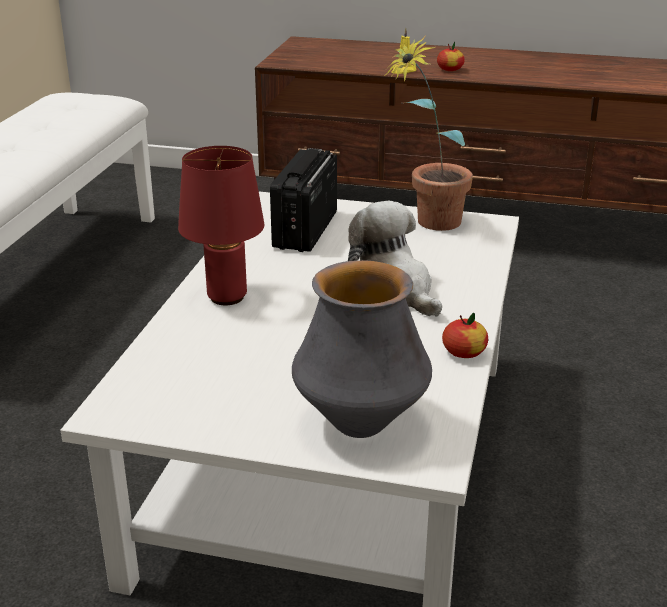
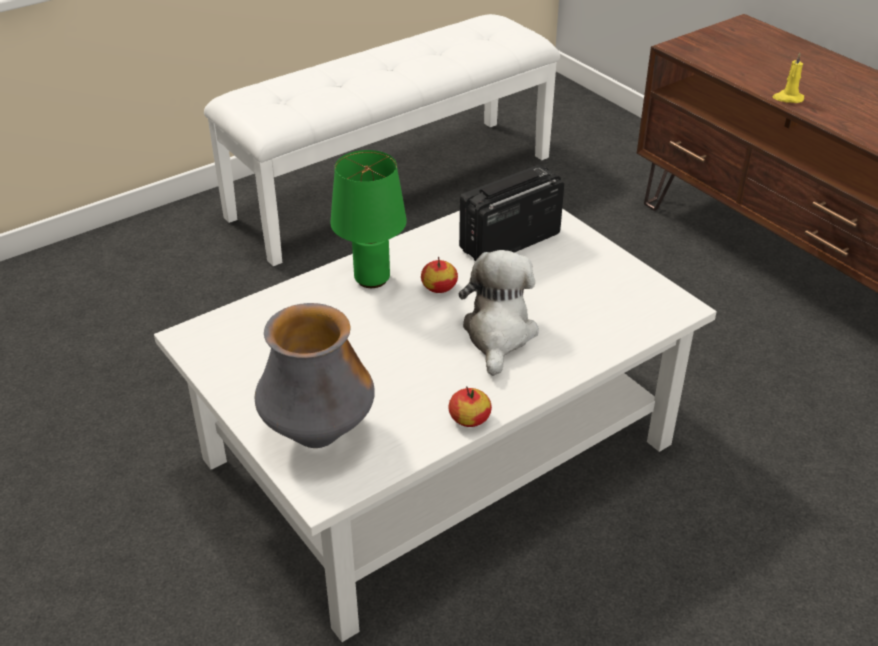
camera: 40 degrees right, 10 degrees up
red table lamp [178,146,264,305] -> green table lamp [330,150,407,288]
potted plant [384,35,473,231] -> none
apple [437,42,465,71] -> apple moved to [421,257,458,293]

